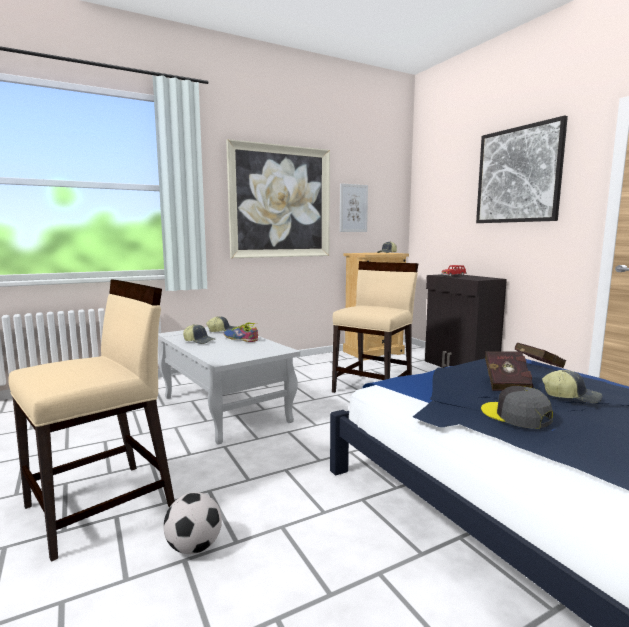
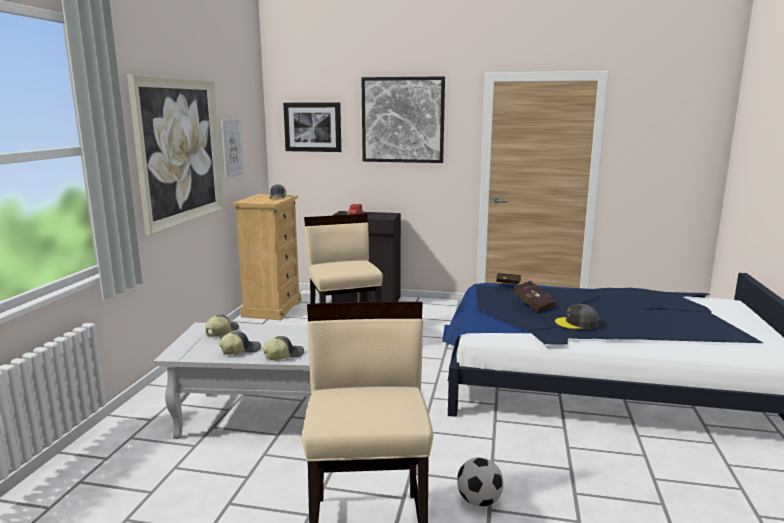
camera: 50 degrees left, 5 degrees up
shoe [224,323,258,342] -> none
cap [542,370,602,403] -> cap moved to [262,336,304,360]
none -> picture [283,103,341,152]

